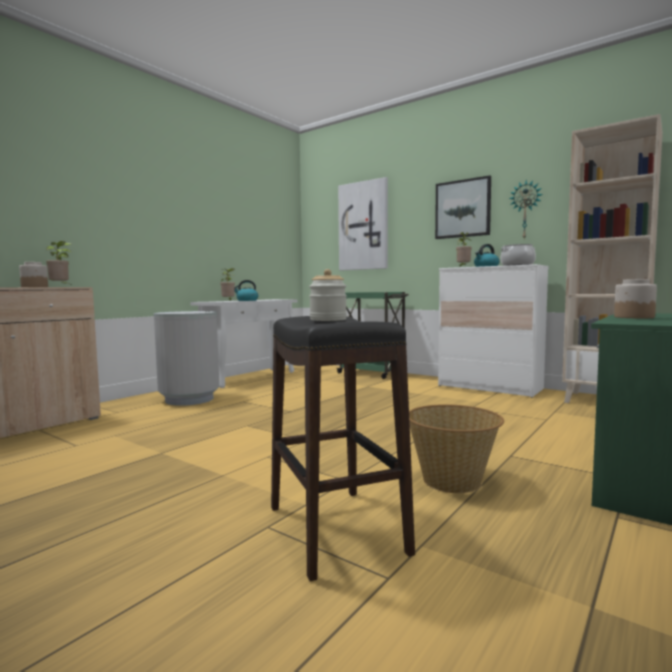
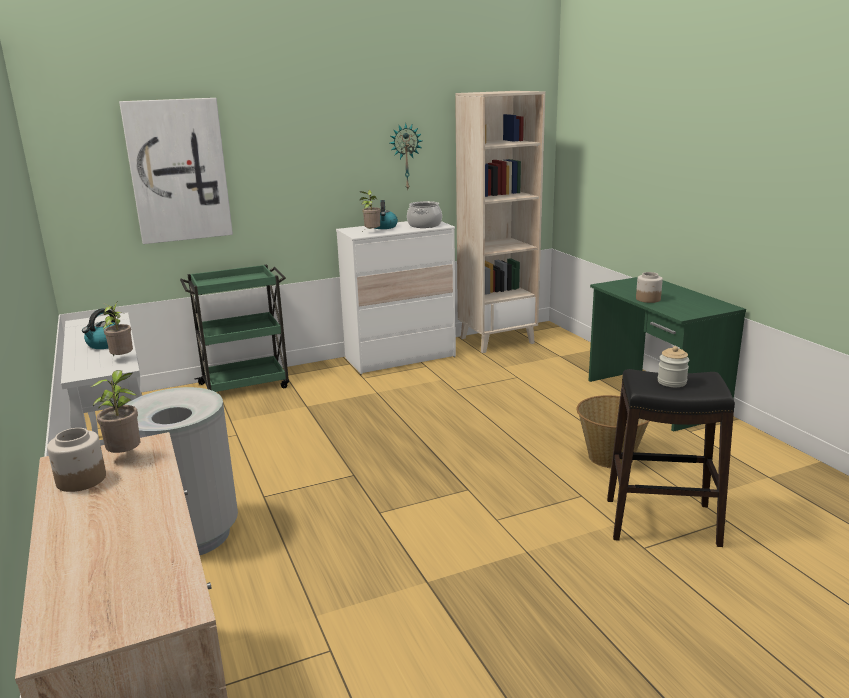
camera: 60 degrees left, 15 degrees up
picture [435,175,491,239] -> none

